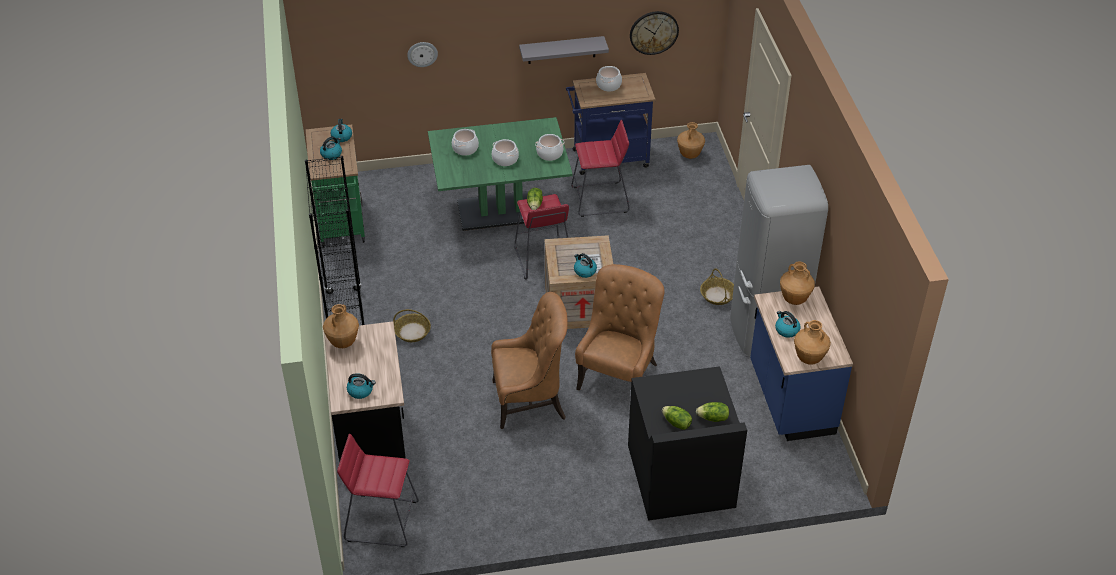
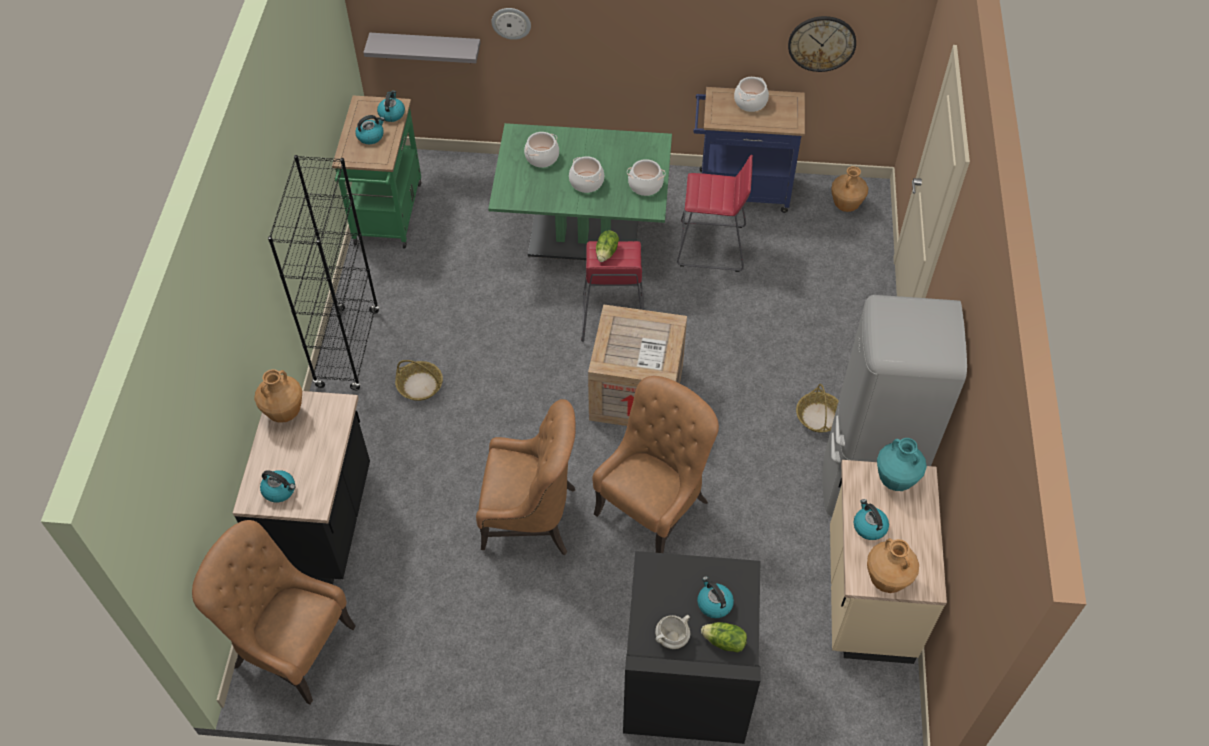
camera: 15 degrees right, 10 degrees up
red stool [337,434,419,547] -> brown chair [192,520,356,704]
grey shelf [519,36,609,64] -> grey shelf moved to [363,33,481,63]
kettle [574,253,597,278] -> kettle moved to [697,576,734,618]
lettuce [662,406,692,430] -> white cooking pot [655,615,690,649]
blue counter [750,286,853,441] -> beige counter [830,460,947,664]
brown vase [780,261,815,305] -> turquoise vase [877,438,927,491]

